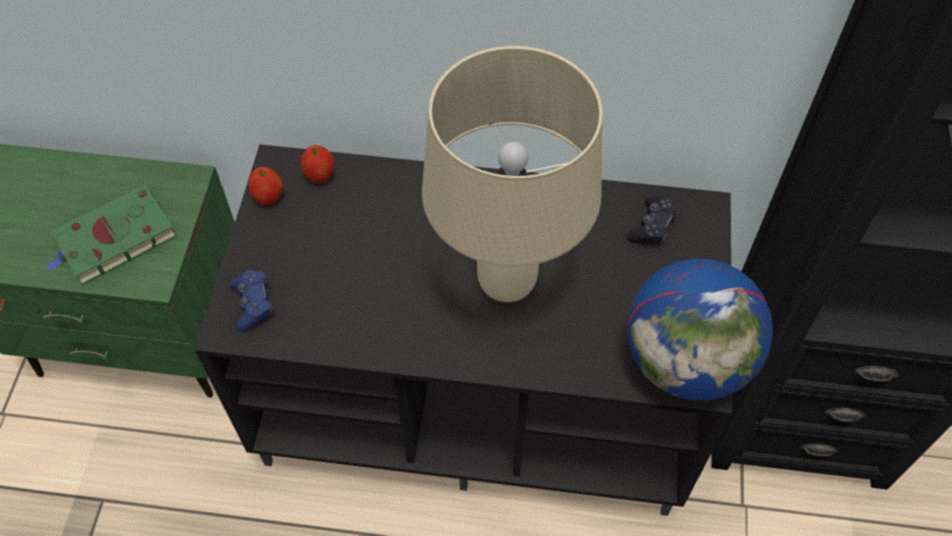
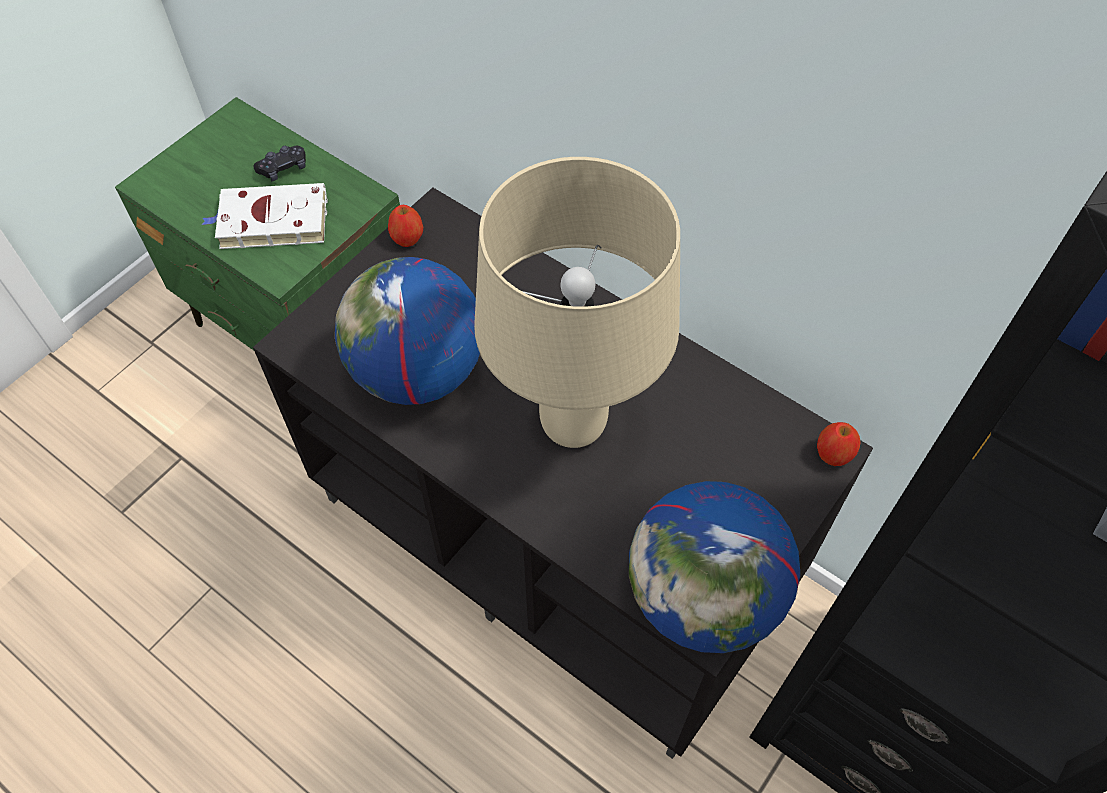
camera: 30 degrees right, 0 degrees up
green book [45,185,177,285] -> white book [202,183,328,249]
blue game controller [230,270,273,331] -> none
apple [301,145,334,183] -> apple moved to [817,422,861,466]
black game controller [627,197,679,244] -> black game controller moved to [253,145,306,181]
none -> globe [335,257,480,405]

